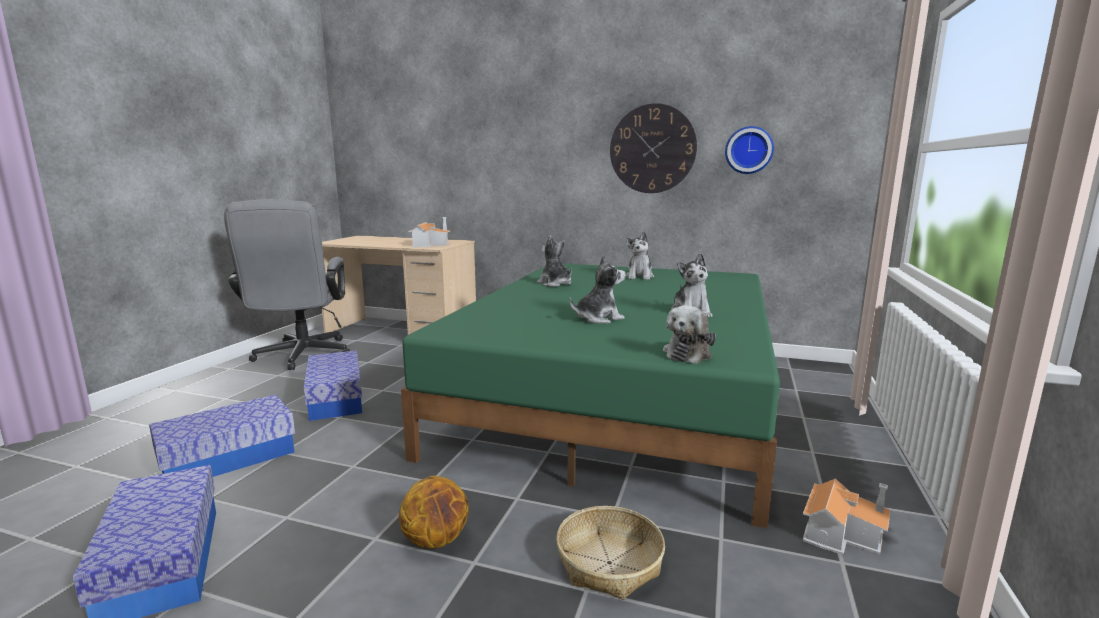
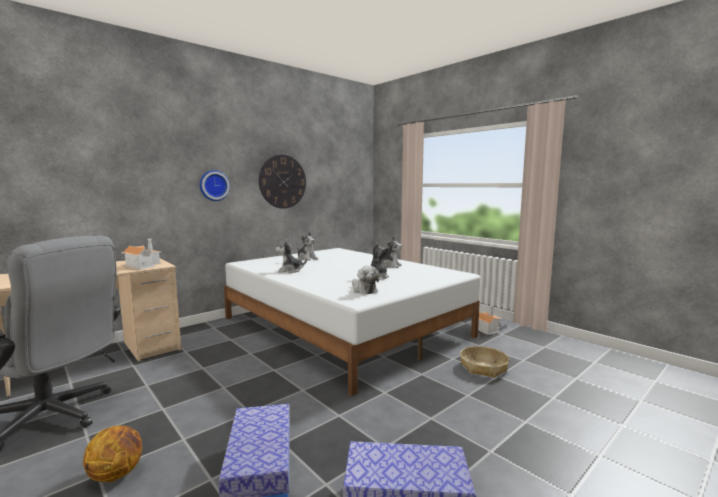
camera: 60 degrees left, 5 degrees down
storage box [304,350,362,421] -> none
basketball [399,476,469,548] -> basketball moved to [83,426,142,482]
green bed [401,263,780,528] -> white bed [224,248,481,396]
plush toy [663,305,716,364] -> plush toy moved to [352,266,379,294]
wall clock [725,126,774,174] -> wall clock moved to [200,170,230,201]

